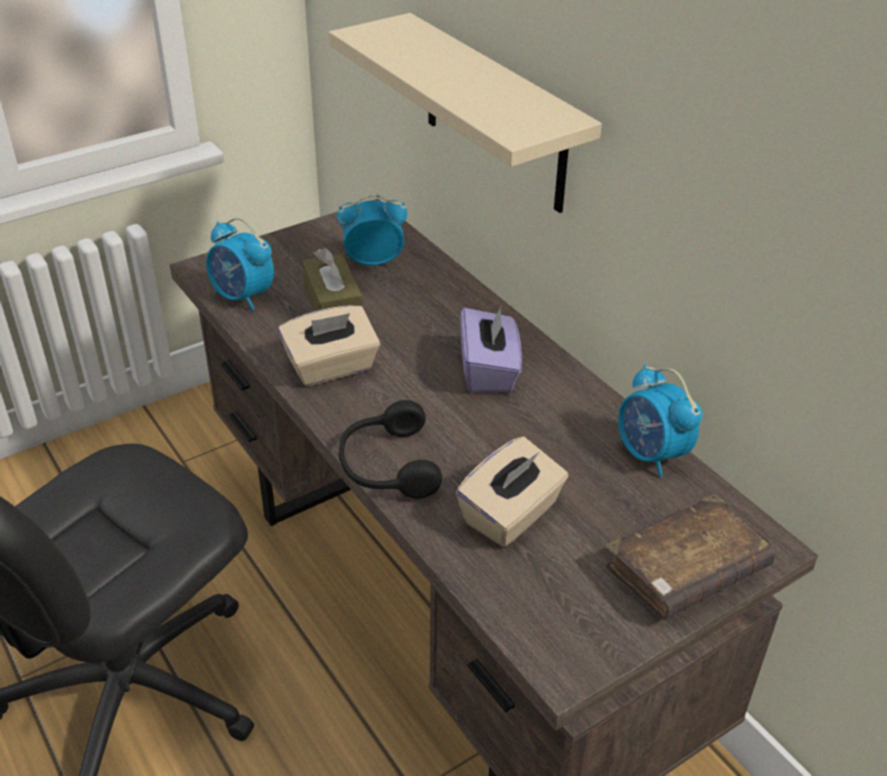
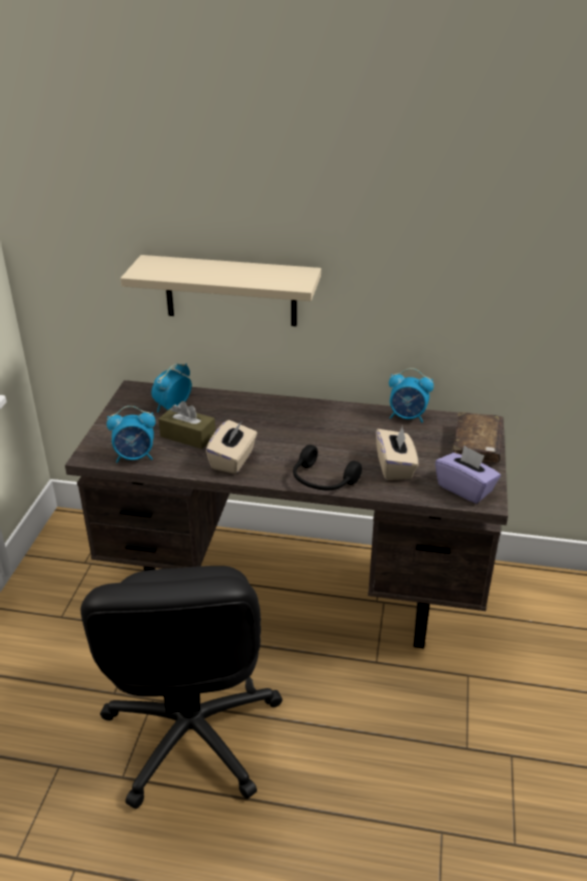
camera: 45 degrees left, 5 degrees down
purple tissue box [460,306,522,393] -> purple tissue box moved to [435,445,501,504]

